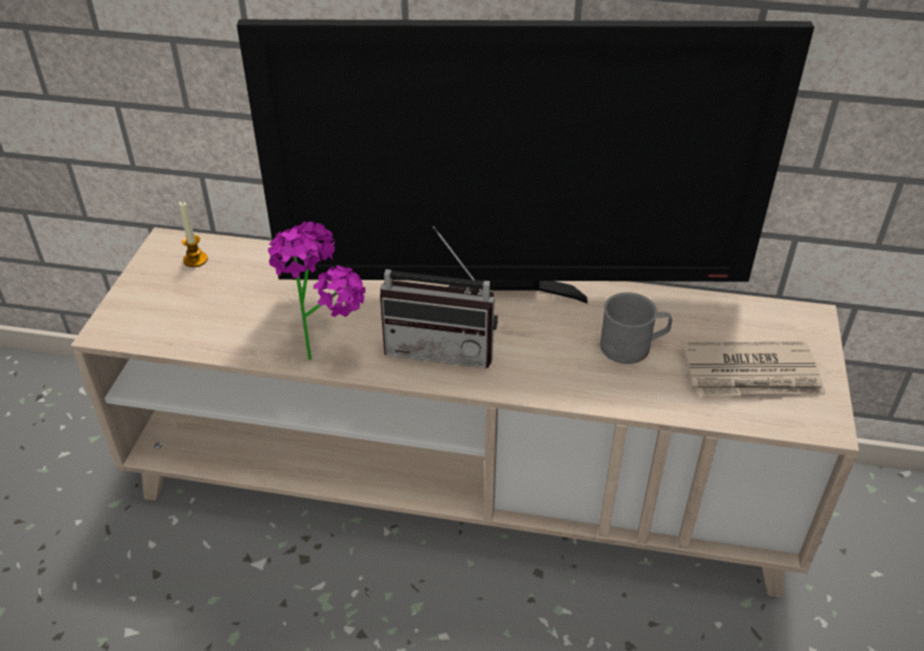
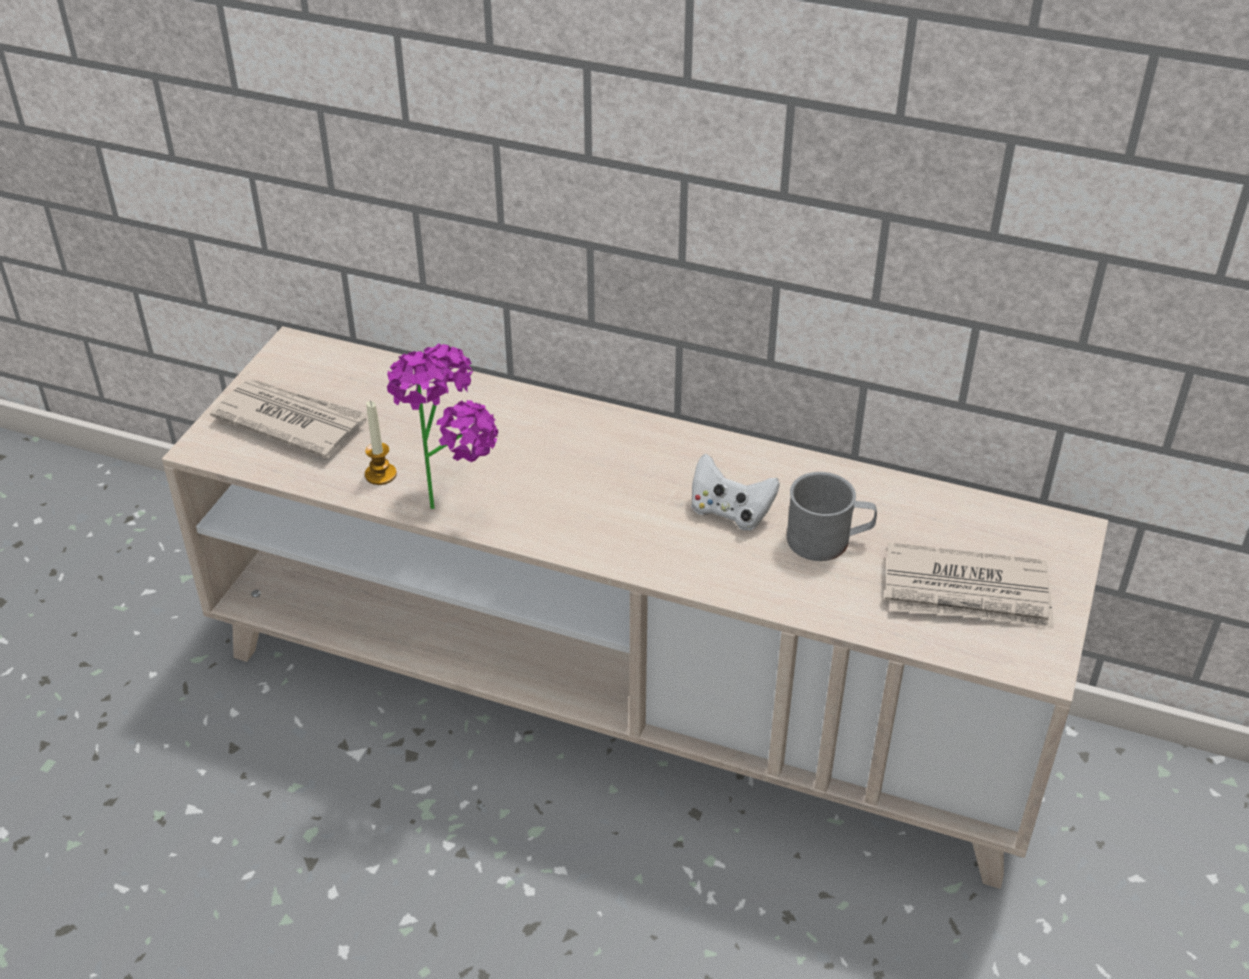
camera: 10 degrees right, 0 degrees up
candle [179,201,208,267] -> candle moved to [365,401,397,485]
television [237,19,814,303] -> none
radio [380,226,498,368] -> none
none -> newspaper [210,379,367,458]
none -> white game controller [691,454,780,531]

